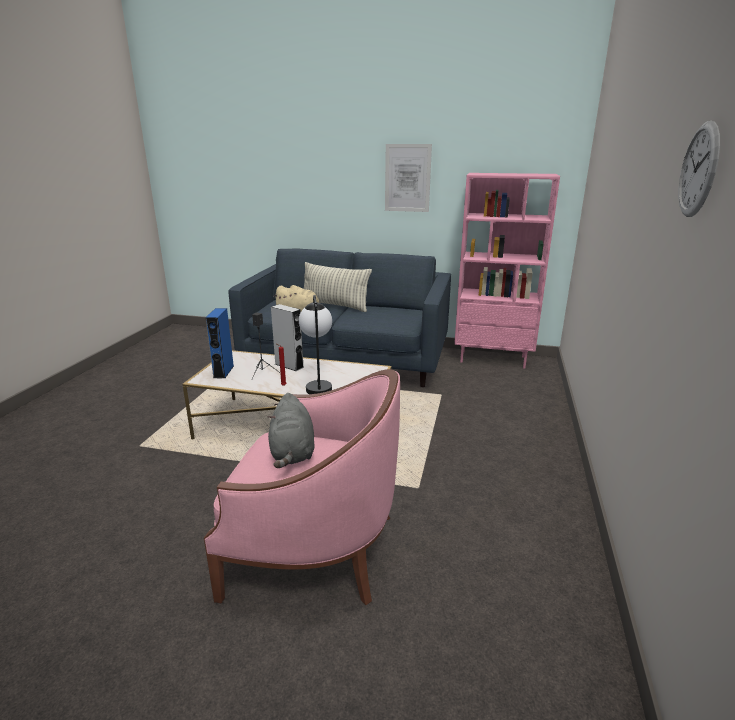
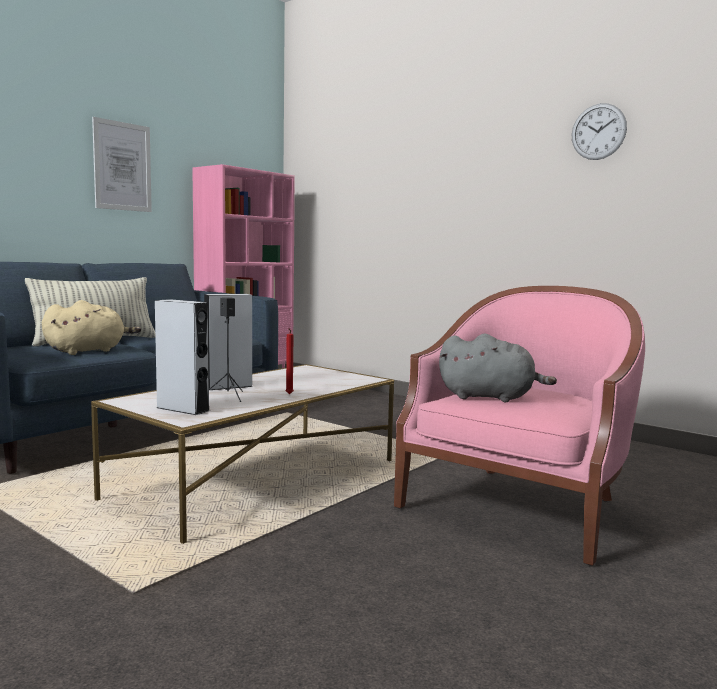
camera: 65 degrees left, 15 degrees down
blue speaker [205,308,234,379] -> grey speaker [155,299,210,415]
table lamp [299,295,332,394] -> none

